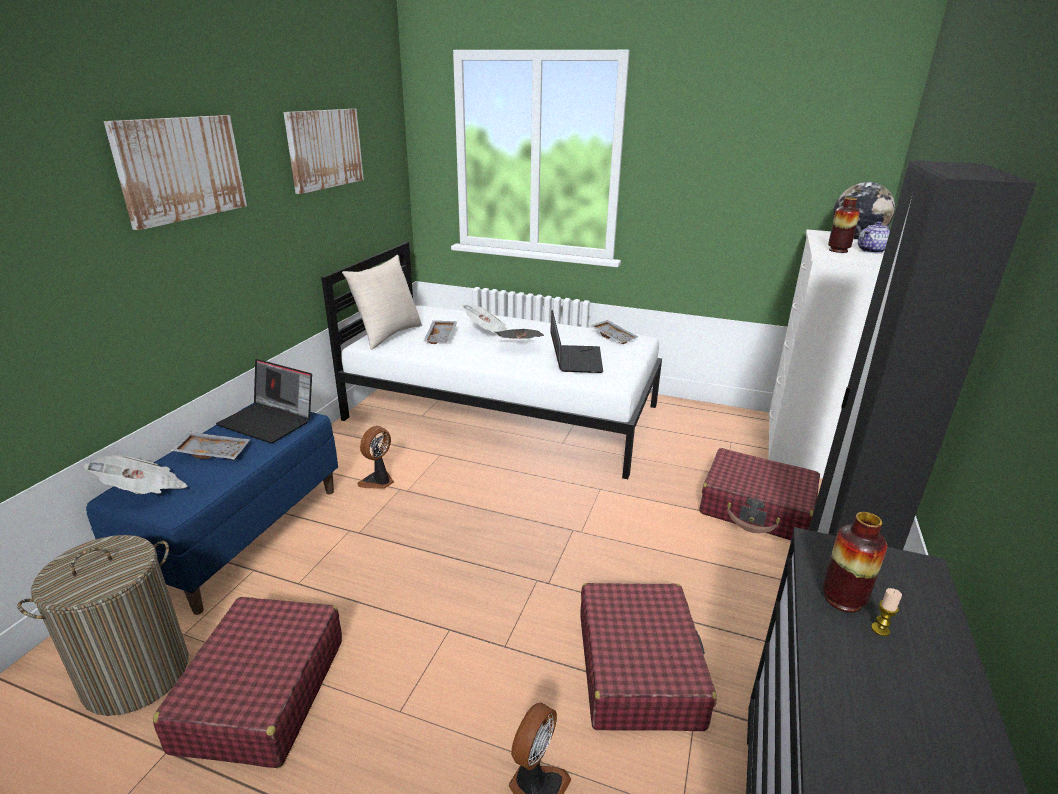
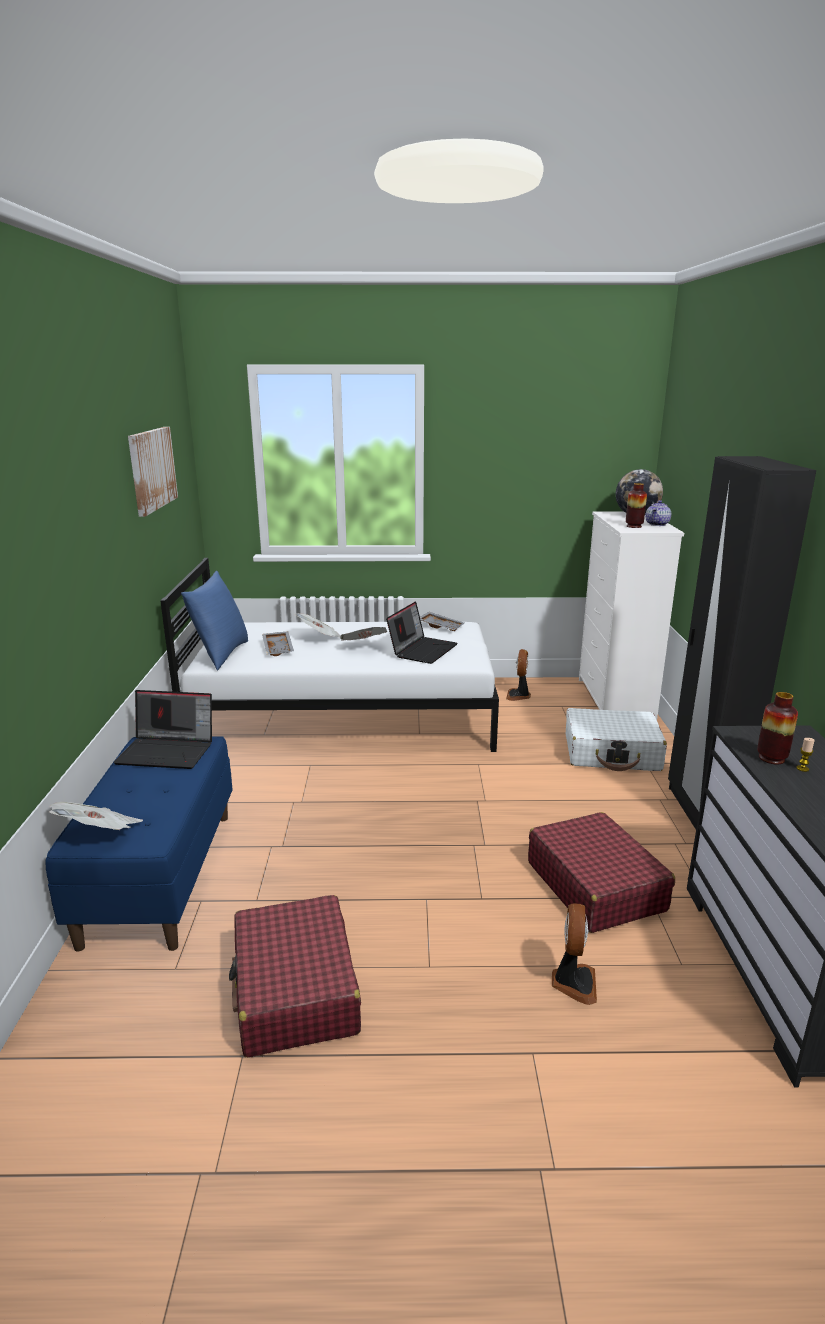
camera: 20 degrees left, 5 degrees down
laundry basket [17,535,189,716] -> none
picture [104,115,247,230] -> none
grey tray [170,432,250,459] -> none
beige pillow [342,255,423,350] -> blue pillow [181,571,248,670]
fan [357,426,394,489] -> fan moved to [506,649,531,701]
laptop [550,309,603,373] -> laptop turned 45 degrees clockwise [386,601,458,664]
red suitcase [699,448,820,540] -> white suitcase [566,708,667,771]

